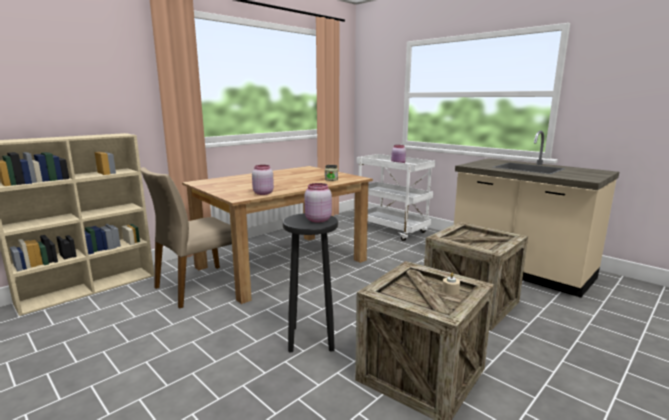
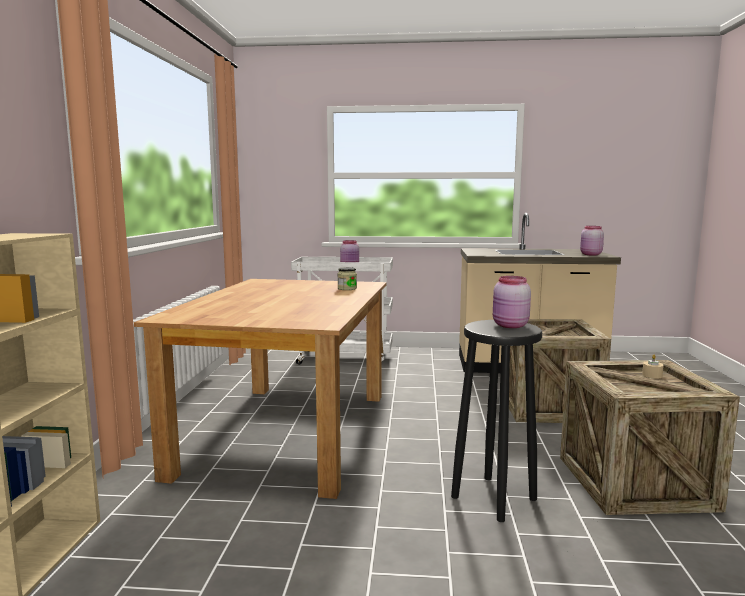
camera: 40 degrees left, 5 degrees down
beige chair [140,167,232,309] -> none
pink jar [252,165,274,195] -> pink jar moved to [580,226,604,255]

